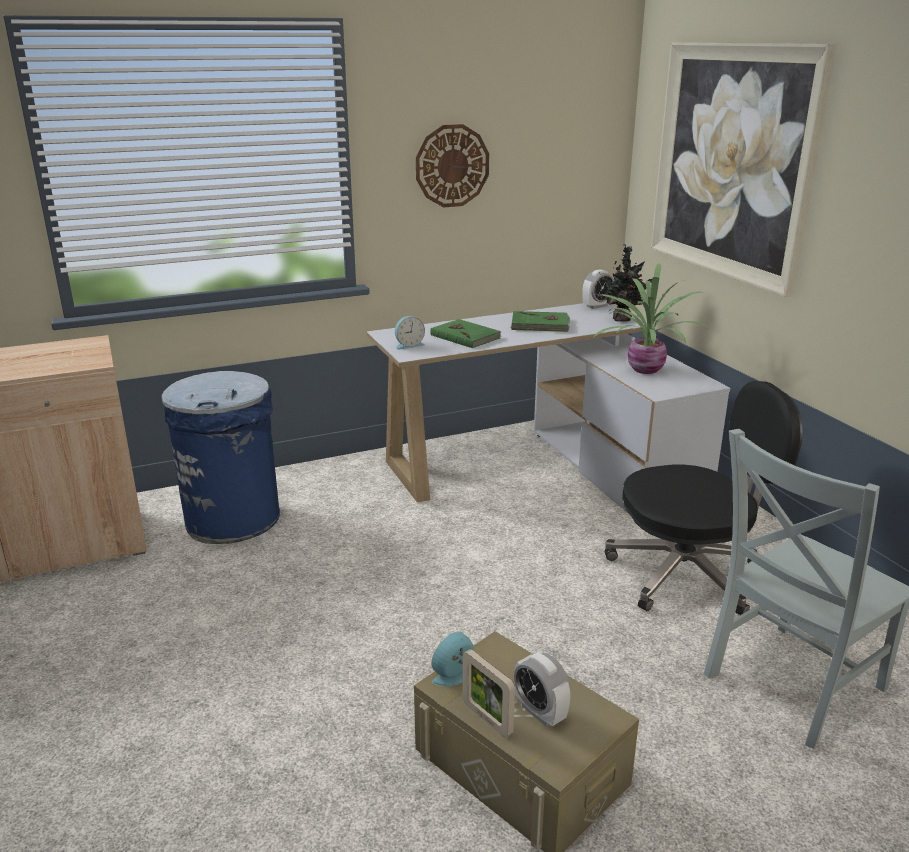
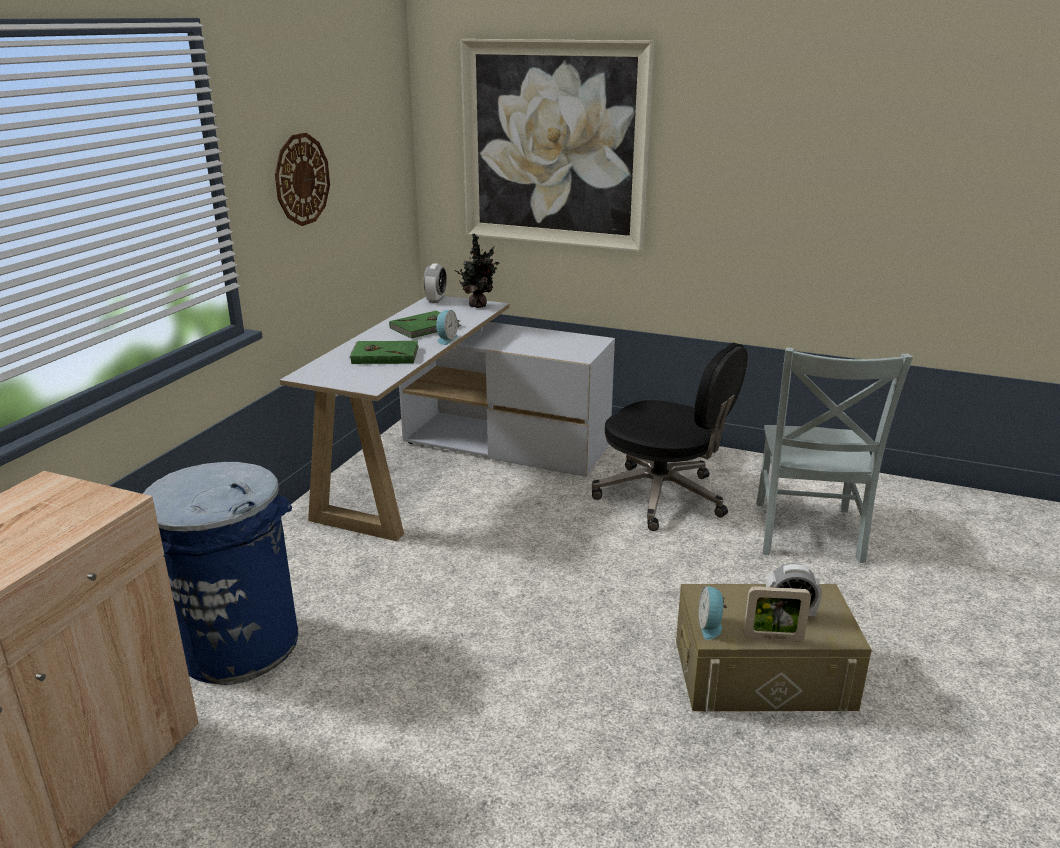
camera: 45 degrees left, 0 degrees up
alarm clock [395,316,425,350] -> alarm clock moved to [436,310,458,345]
potted plant [594,263,710,374] -> none
black office chair [605,381,803,615] -> black office chair turned 90 degrees clockwise [592,343,747,531]

